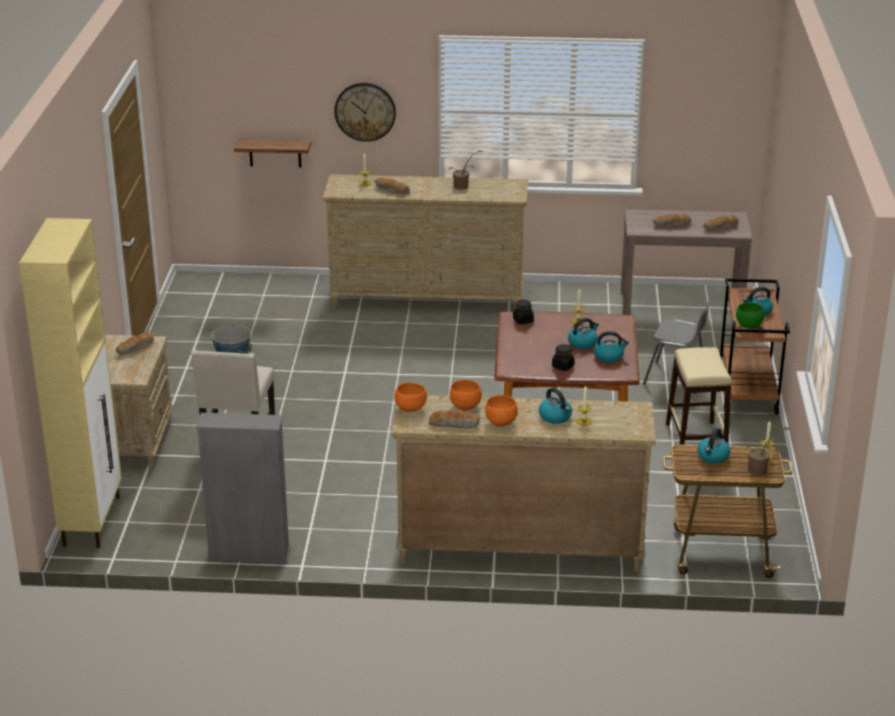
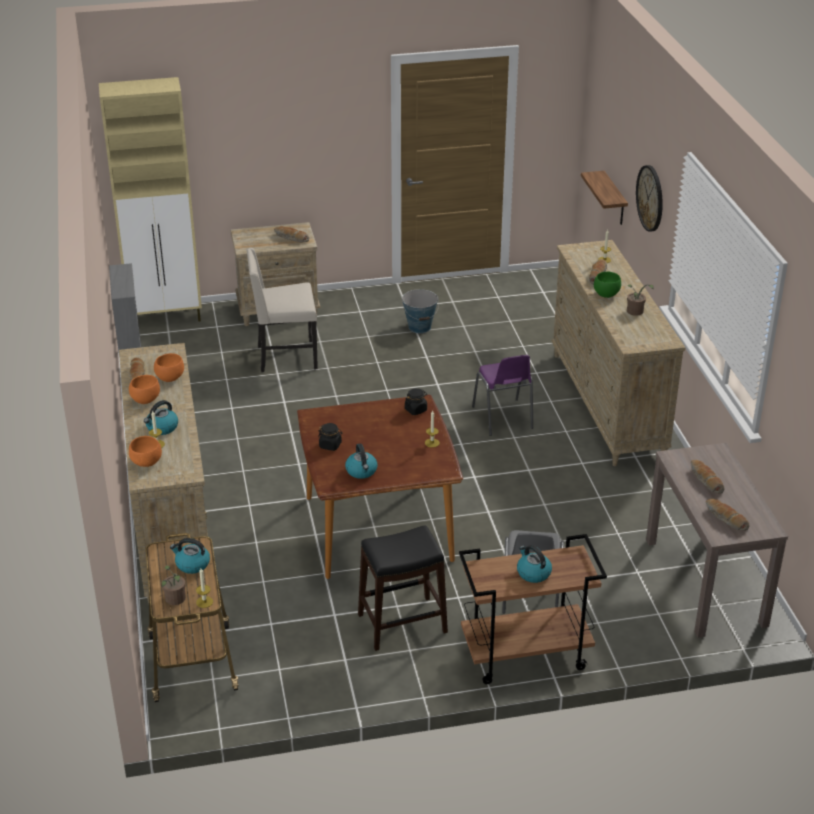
camera: 75 degrees right, 5 degrees up
orange bowl [394,382,427,412] -> orange bowl moved to [129,436,162,467]
kettle [568,318,599,349] -> none
beige stool [666,347,731,445] -> black stool [358,526,448,651]
green bowl [736,302,765,329] -> green bowl moved to [594,271,621,298]
none -> purple chair [472,355,533,436]

